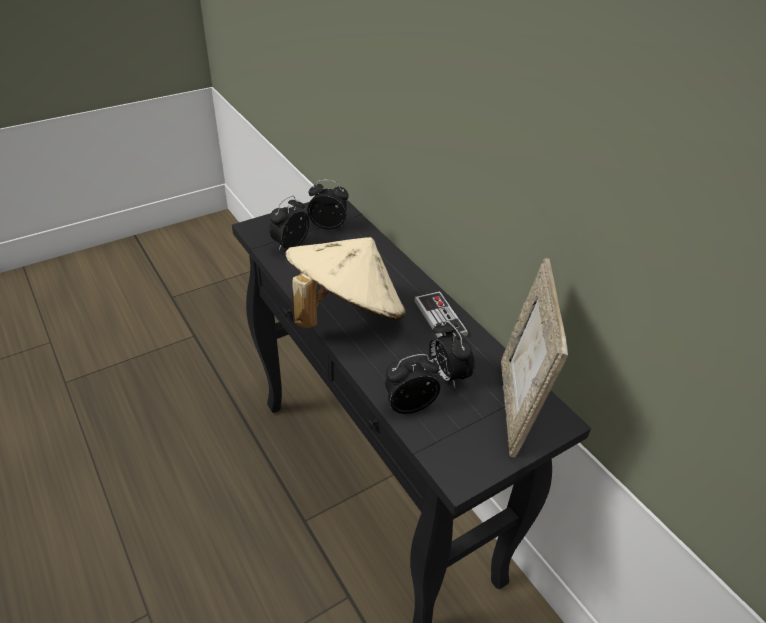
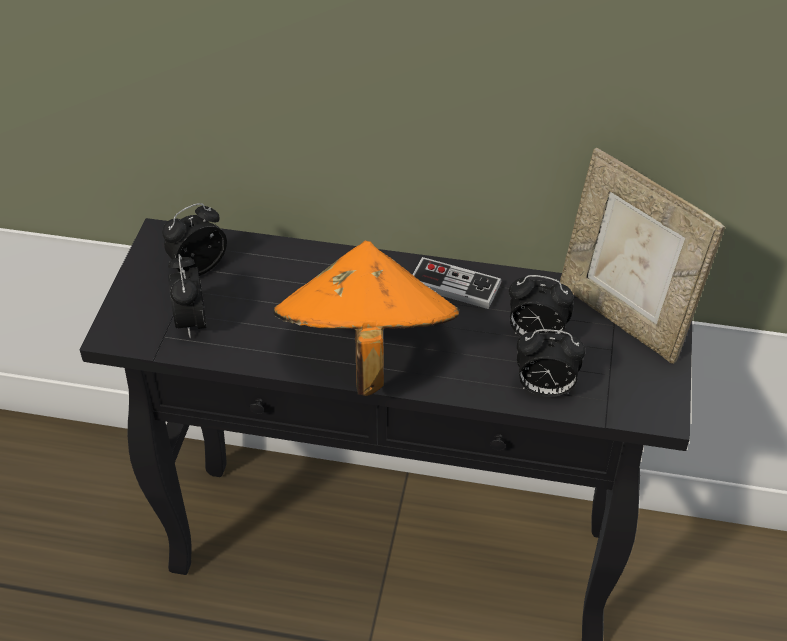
camera: 45 degrees left, 5 degrees up
beige hat [285,237,406,328] -> orange hat [274,241,459,396]
alarm clock [385,354,440,414] -> alarm clock turned 105 degrees counterclockwise [517,329,585,397]

